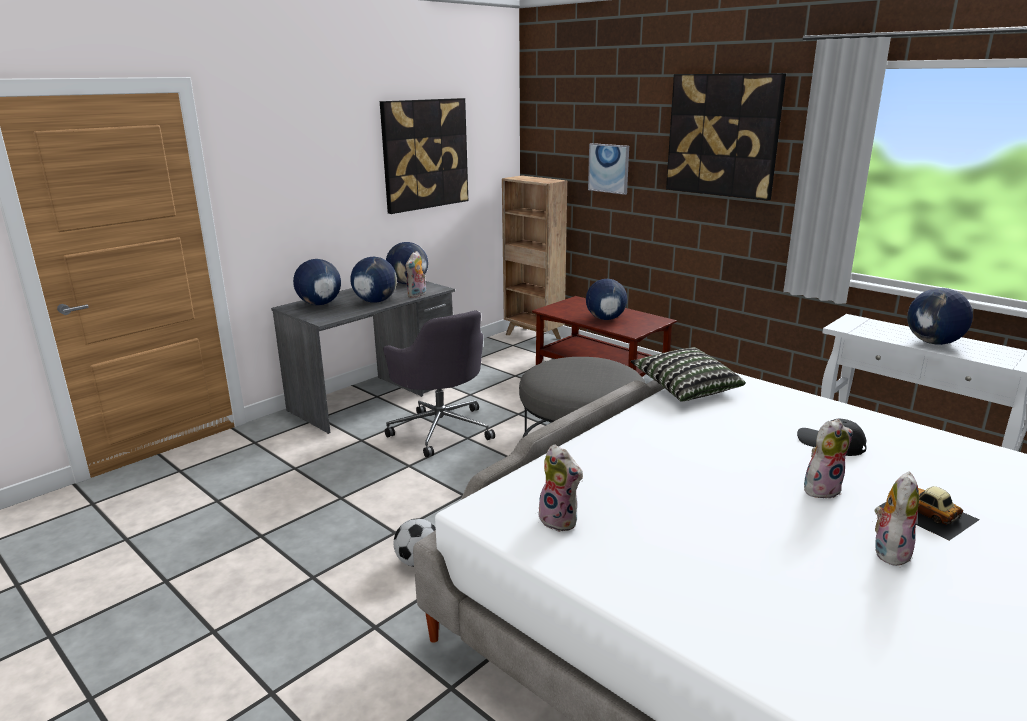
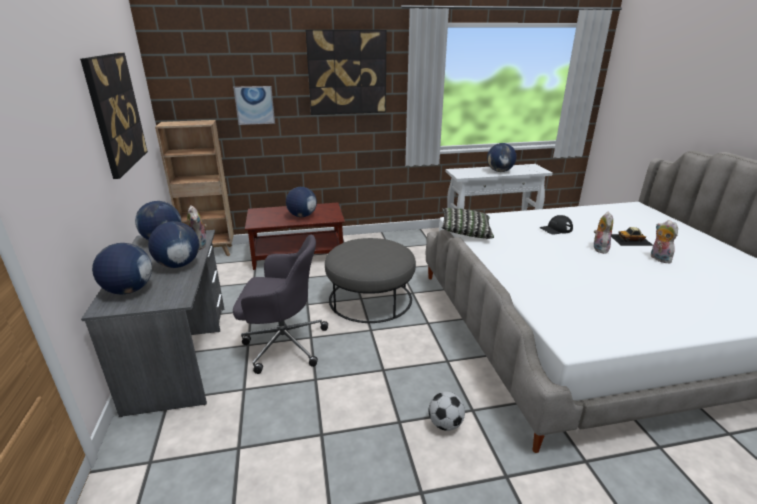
camera: 55 degrees left, 5 degrees up
plush toy [539,444,583,532] -> none

